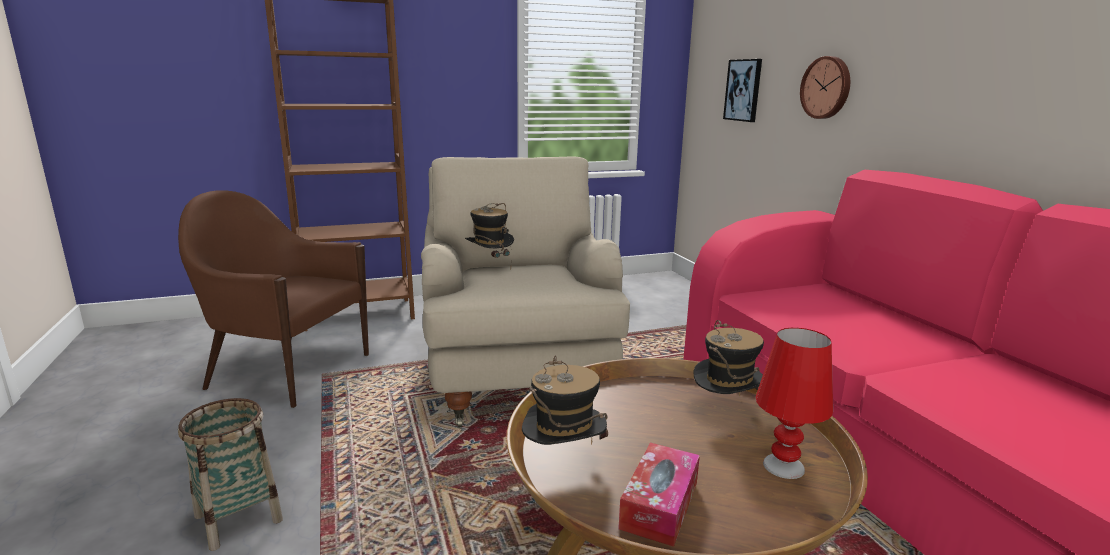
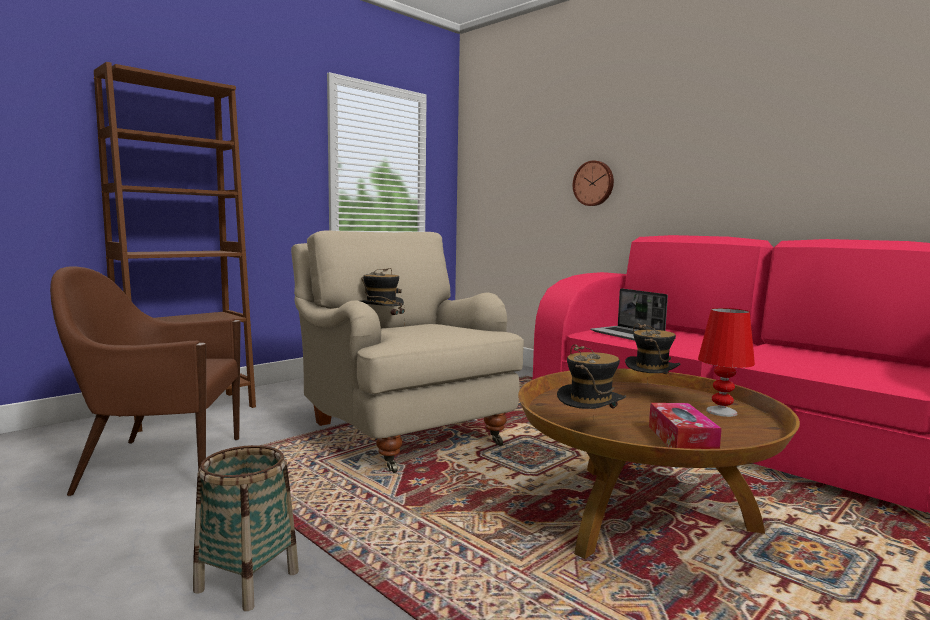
camera: 25 degrees left, 10 degrees down
picture [723,59,762,122] -> none
none -> laptop [590,288,668,341]

